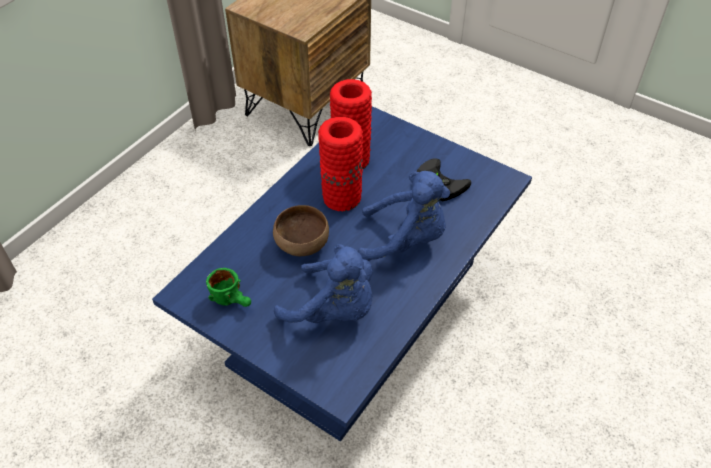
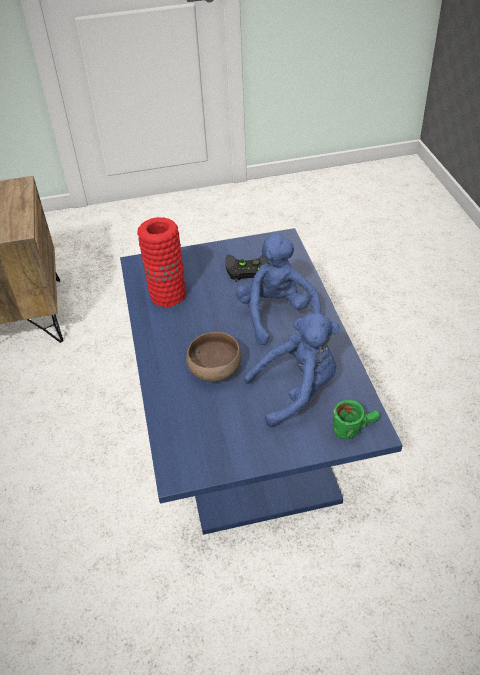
camera: 45 degrees left, 5 degrees down
green mug [206,268,251,307] -> green mug moved to [333,400,380,439]
red vase [318,117,363,211] -> none
blue plush toy [358,171,450,261] -> blue plush toy turned 60 degrees counterclockwise [236,234,321,345]

